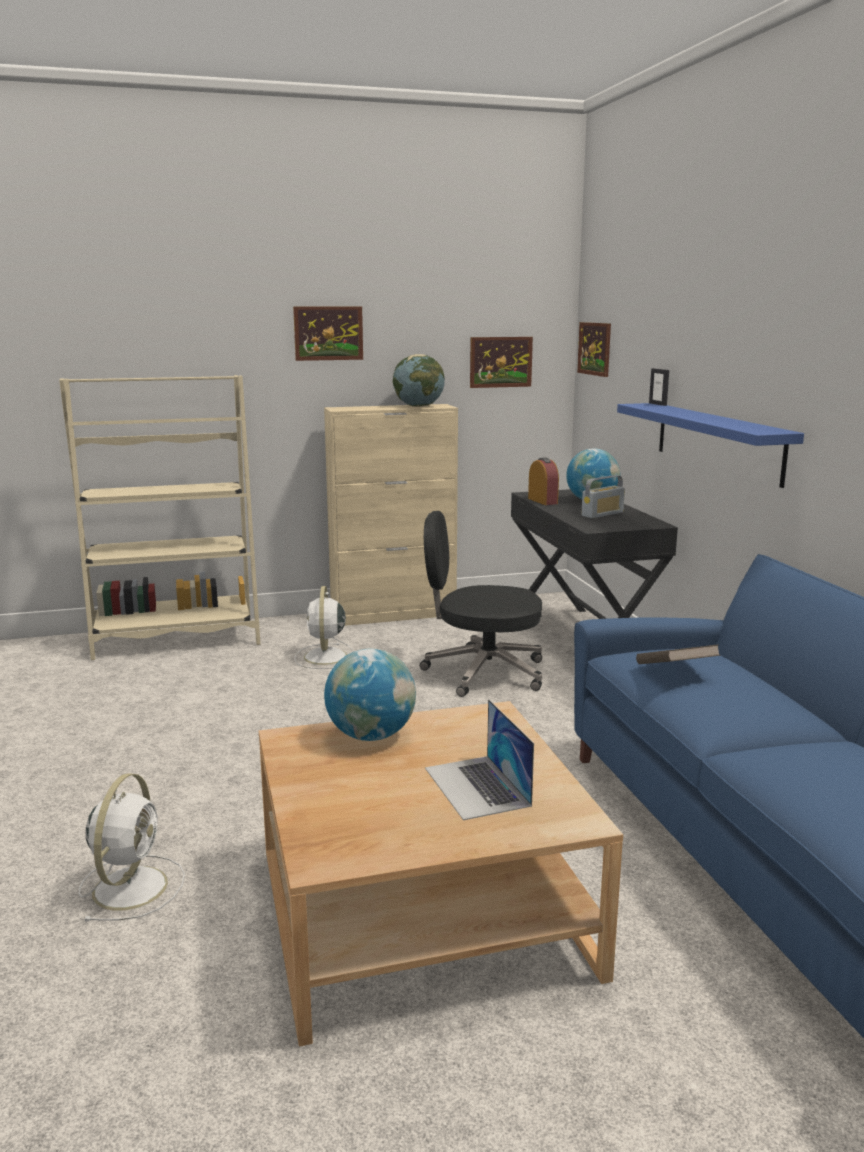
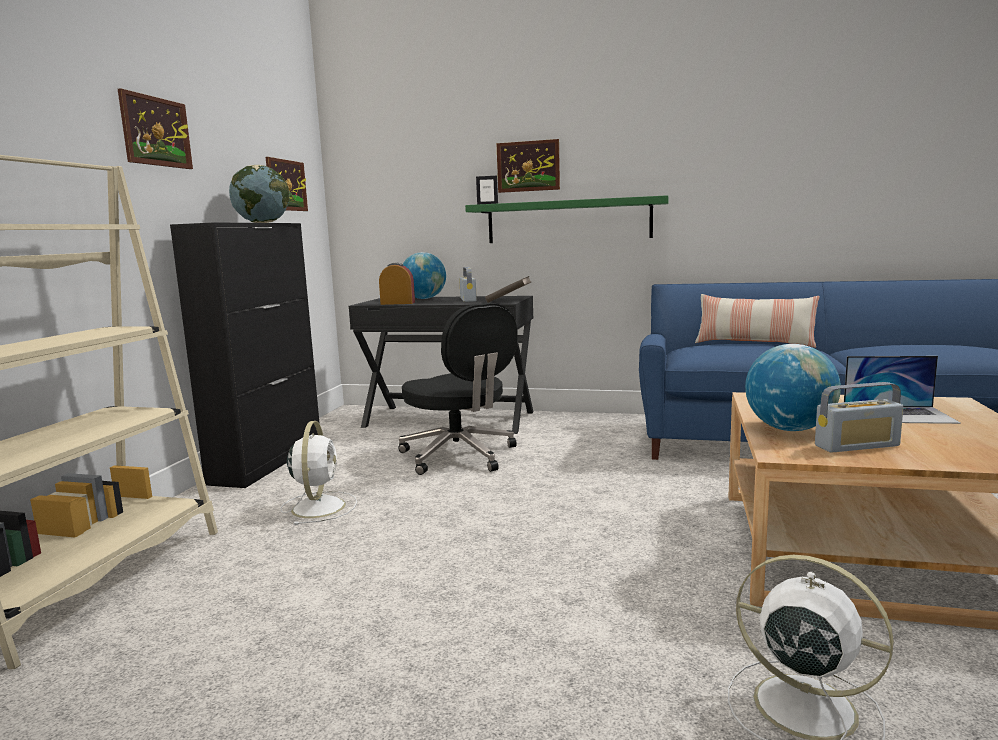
camera: 60 degrees left, 5 degrees down
white fan [294,586,354,669] -> white fan turned 120 degrees counterclockwise [280,421,357,525]
beige cabinet [324,404,458,626] -> black cabinet [170,223,320,488]
black office chair [420,511,542,697] -> black office chair turned 75 degrees counterclockwise [398,303,517,475]
picture [577,322,611,377] -> picture moved to [496,139,560,193]
blue shelf [617,403,804,488] -> green shelf [465,195,669,243]
brown book [636,644,721,664] -> brown book moved to [485,276,531,303]
none -> pillow [695,294,819,348]
none -> radio [815,382,903,453]

